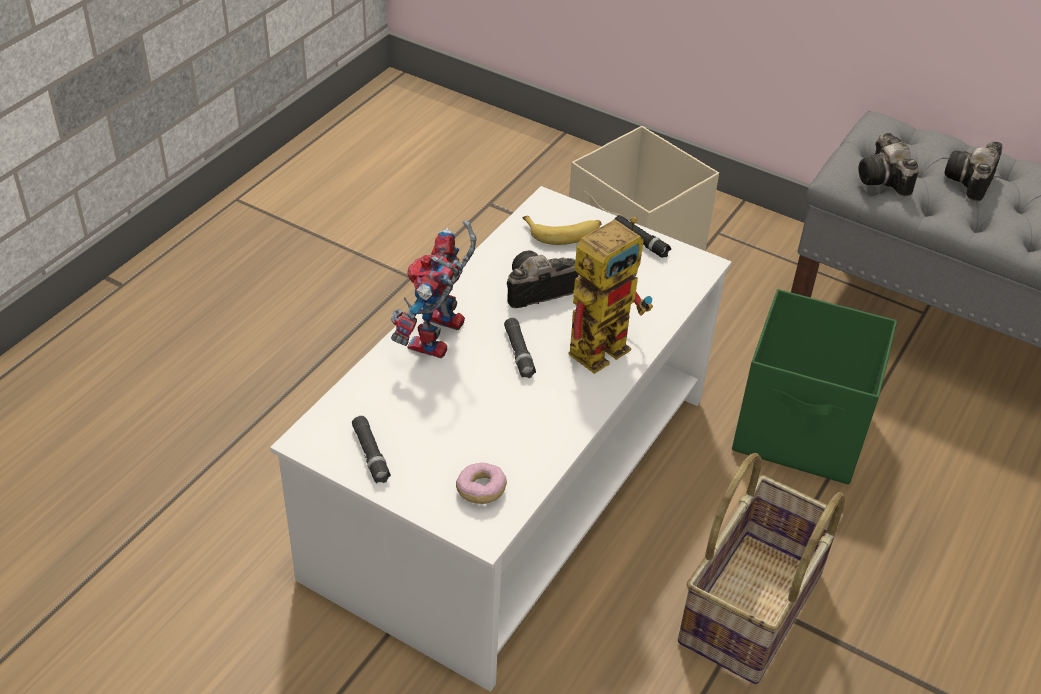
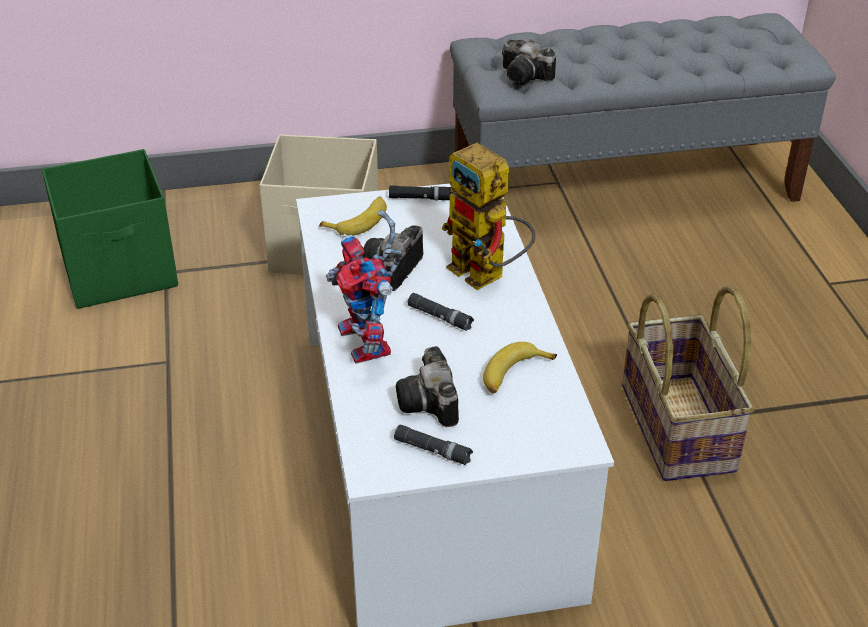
camera: 40 degrees left, 5 degrees down
donut [456,463,507,504] -> none
toy robot [568,216,653,374] -> toy robot turned 135 degrees clockwise [442,143,535,290]
green storage box [732,289,897,484] -> green storage box moved to [42,149,178,309]
camera [945,142,1003,202] -> camera moved to [396,346,459,427]
none -> banana [483,342,557,393]

